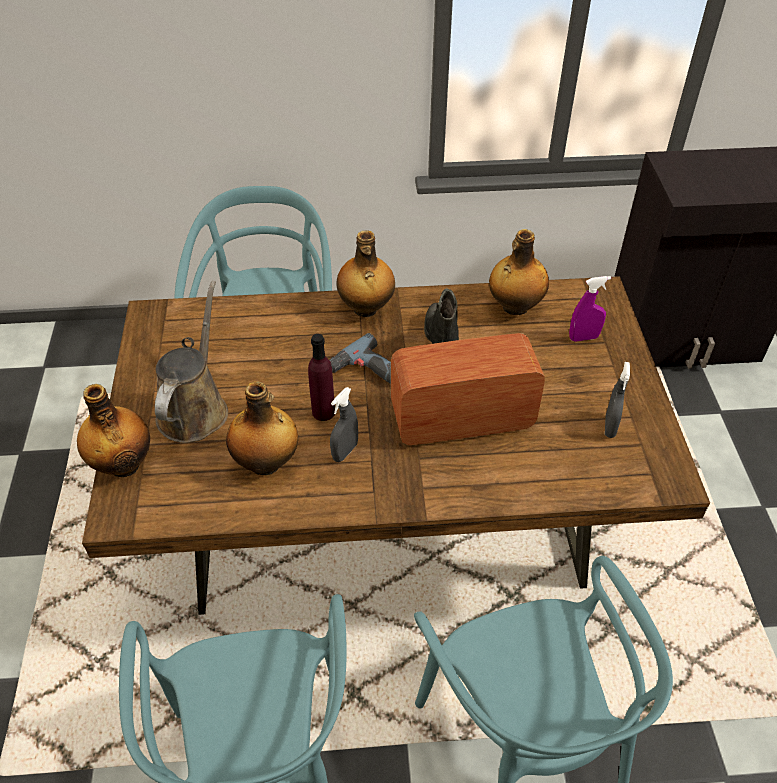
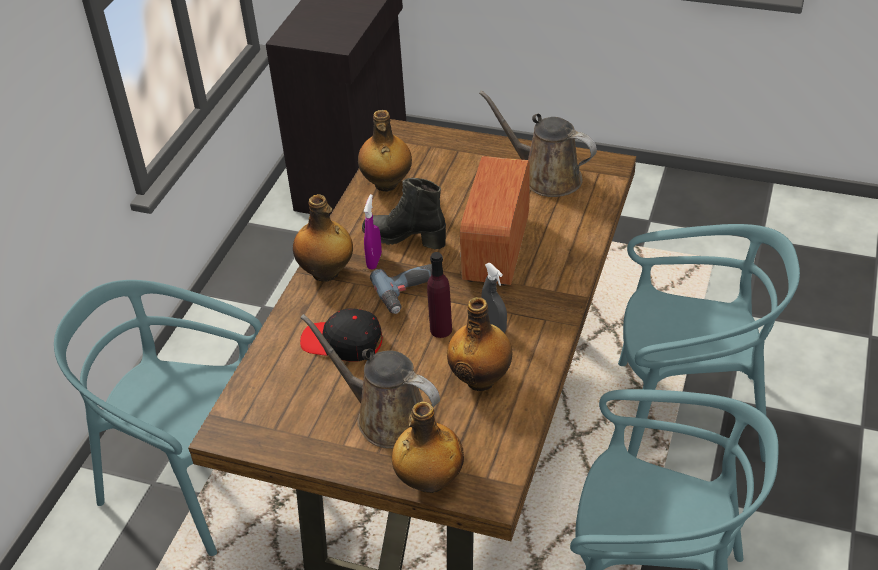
camera: 65 degrees left, 5 degrees down
purple spray bottle [569,276,611,342] -> purple spray bottle moved to [364,194,382,269]
grey spray bottle [605,362,630,438] -> brown watering can [479,90,597,197]
none -> black cap [300,308,383,362]

